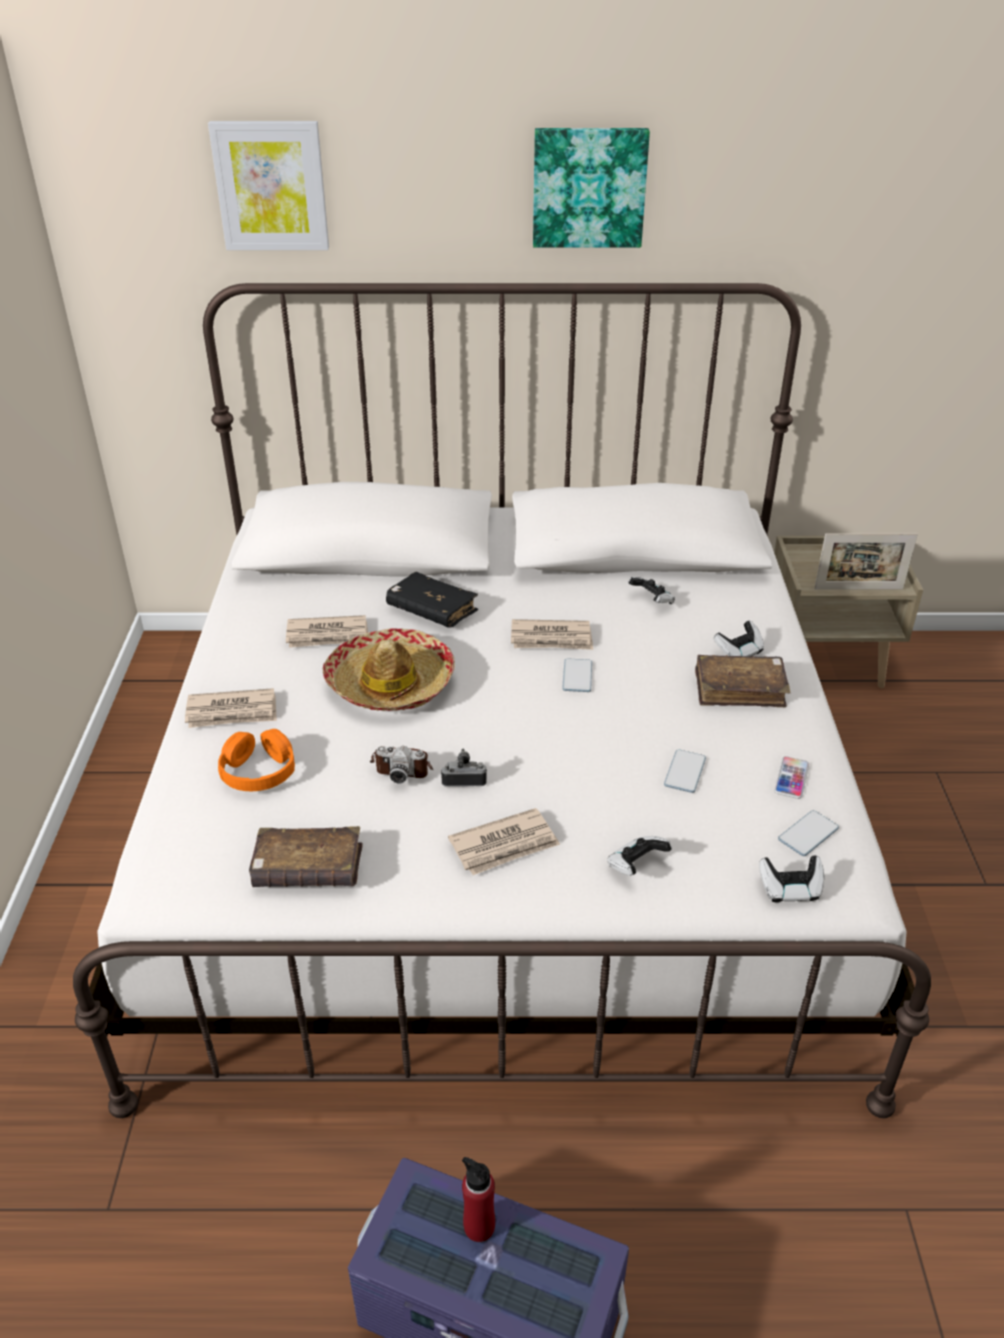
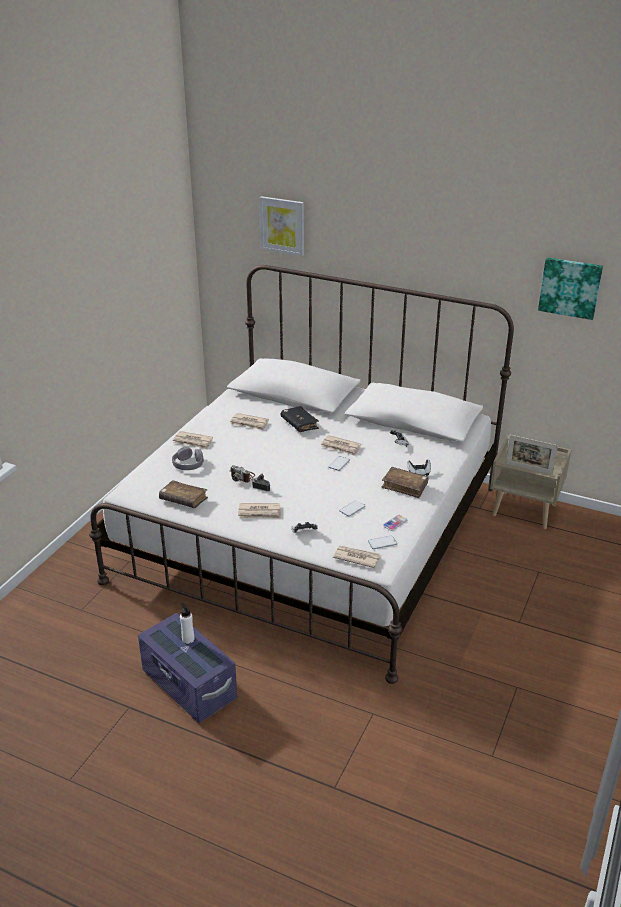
camera: 25 degrees right, 5 degrees down
orange headphones [218,729,295,791] -> grey headphones [172,447,204,470]
hat [323,628,455,711] -> none
red bottle [462,1157,495,1242] -> white bottle [180,602,194,644]
picture [533,128,650,248] -> picture moved to [538,257,603,320]
game controller [759,856,824,902] -> newspaper [333,546,381,568]

